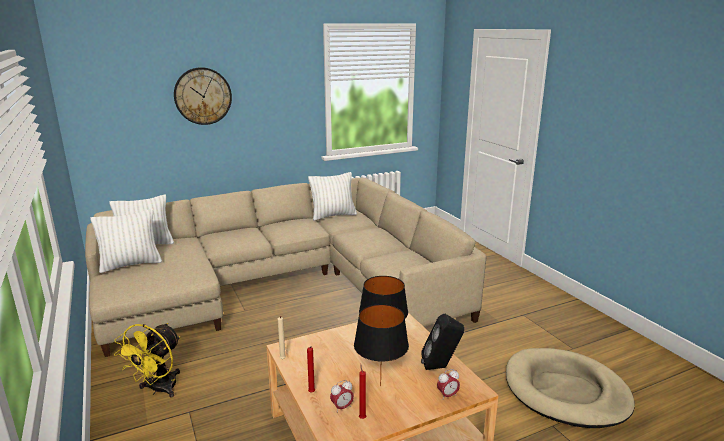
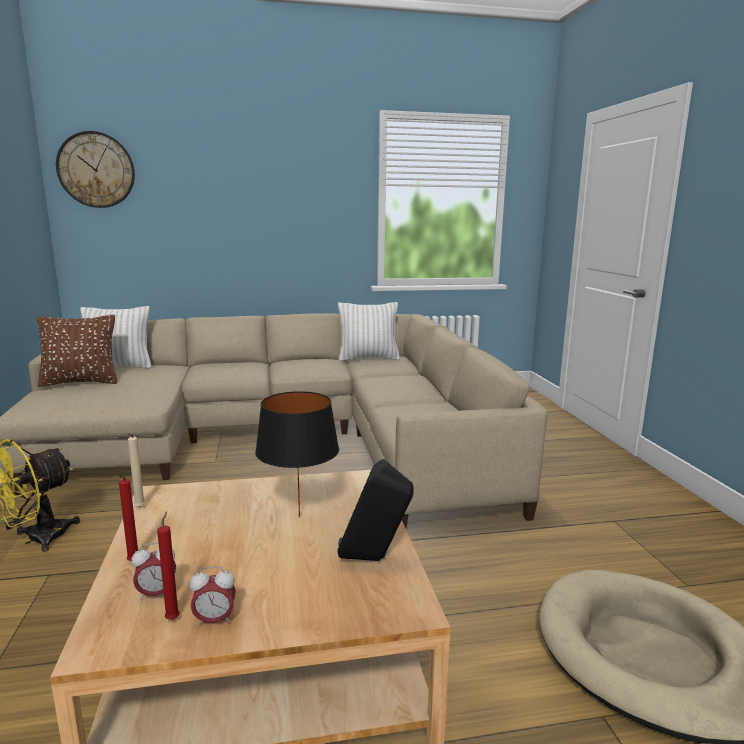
camera: 15 degrees right, 5 degrees down
white pillow [90,209,162,273] -> brown pillow [37,315,118,387]
wall clock [174,67,232,125] -> wall clock moved to [56,131,135,208]
black table lamp [354,304,409,386] -> none
alarm clock [437,369,460,399] -> alarm clock moved to [190,566,236,627]

